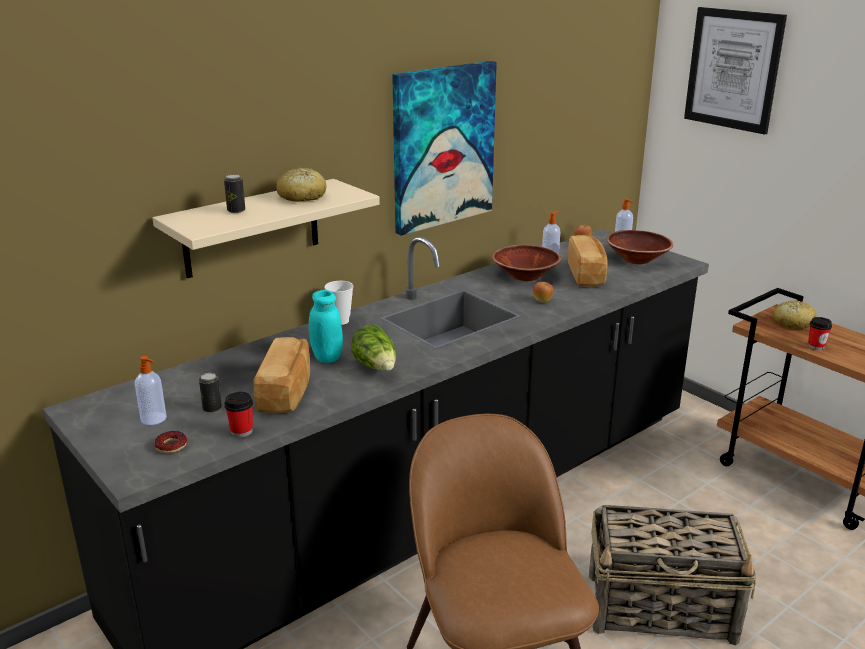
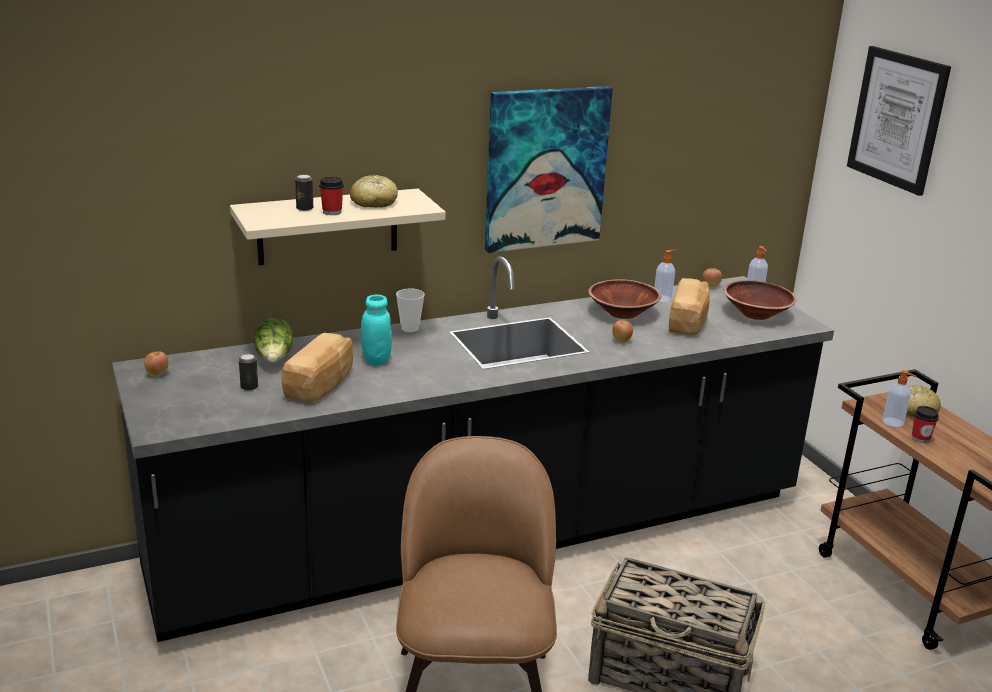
camera: 15 degrees right, 0 degrees up
soap dispenser [135,356,167,425] -> soap dispenser moved to [883,370,916,427]
donut [154,431,187,453] -> none
cup [224,392,253,437] -> cup moved to [319,176,344,215]
lettuce [351,325,396,371] -> lettuce moved to [254,318,293,363]
none -> apple [144,351,168,377]

